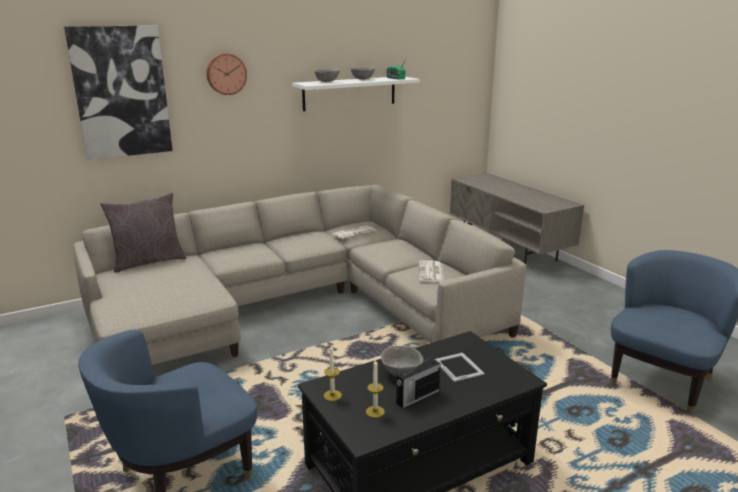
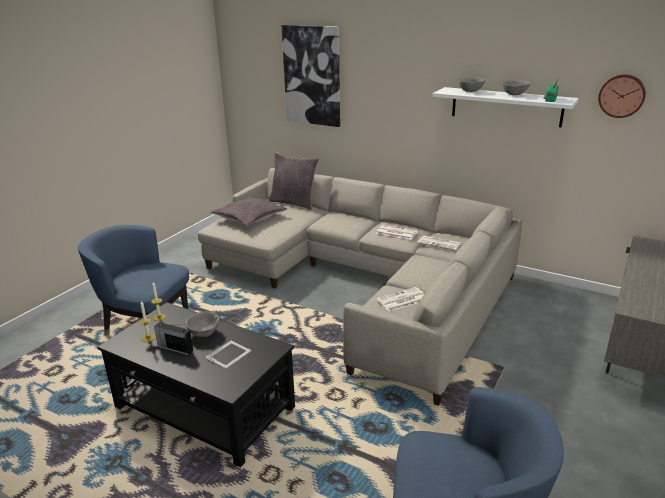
camera: 60 degrees right, 5 degrees up
wall clock [206,53,247,95] -> wall clock moved to [598,74,646,118]
none -> grey pillow [211,196,287,226]
none -> newspaper [377,224,418,240]

